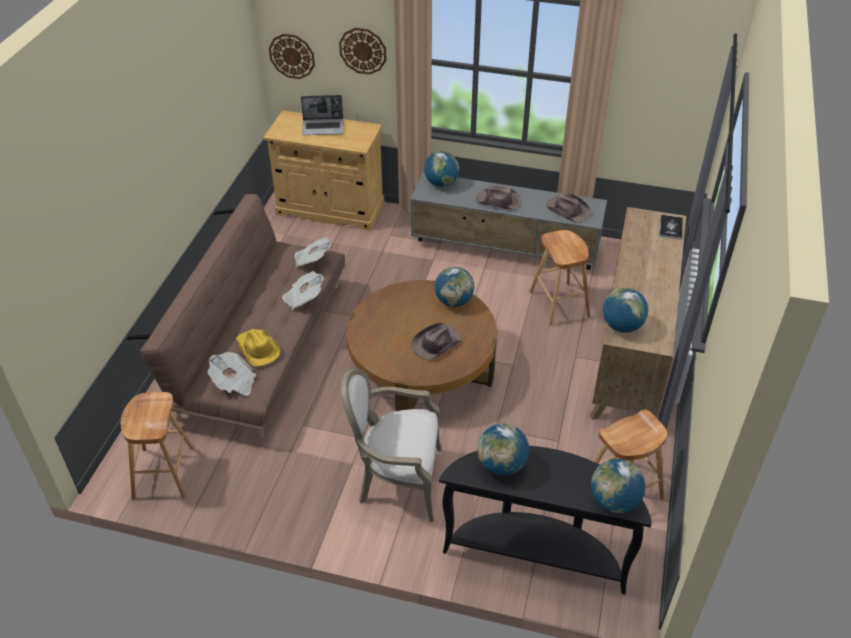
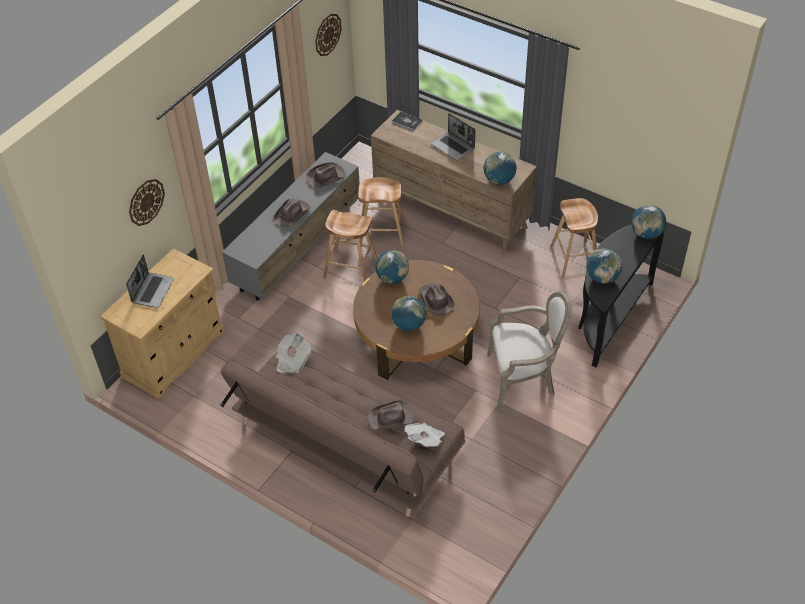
camera: 70 degrees left, 5 degrees up
brown stool [121,392,194,500] -> brown stool moved to [323,210,378,281]
yellow hat [235,329,280,366] -> brown hat [368,400,415,430]
wall clock [269,34,315,79] -> wall clock moved to [315,14,342,56]
newspaper [282,271,324,309] -> none
armchair [340,368,441,522] -> armchair turned 120 degrees counterclockwise [487,292,572,410]
globe [424,151,459,187] -> globe moved to [391,296,426,331]
none -> laptop [431,113,476,161]

